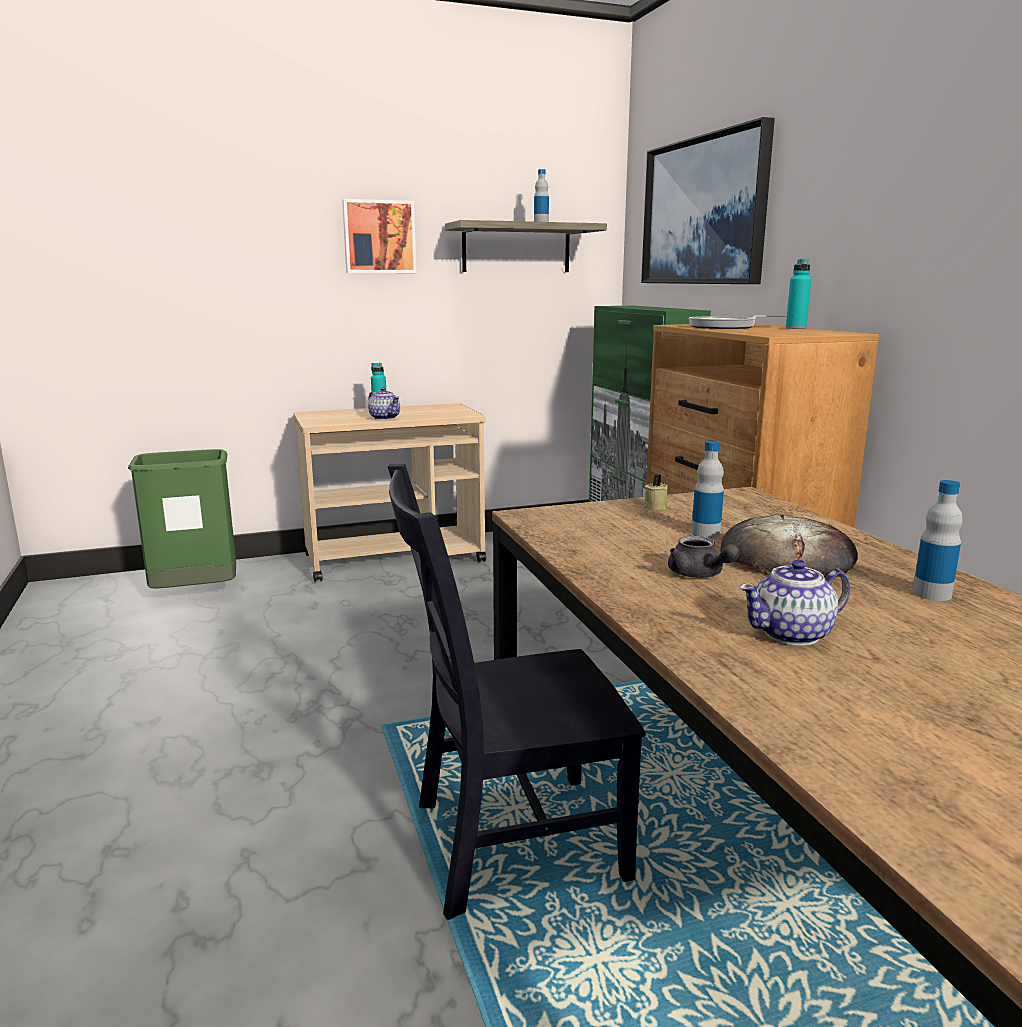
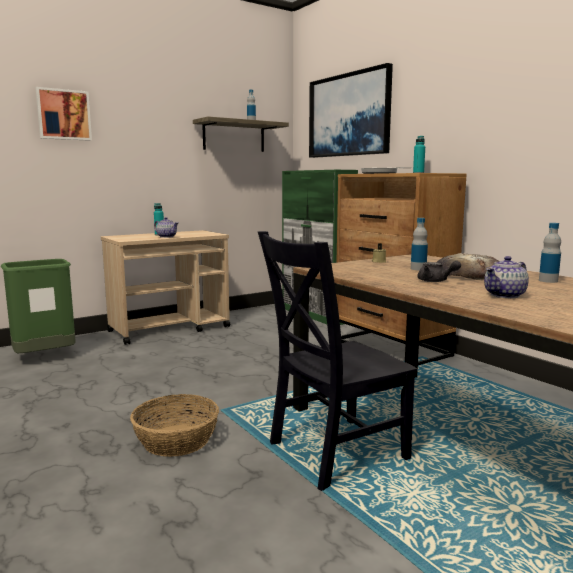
camera: 15 degrees left, 5 degrees down
picture [342,199,416,273] -> picture moved to [36,87,92,141]
none -> basket [130,394,219,457]

